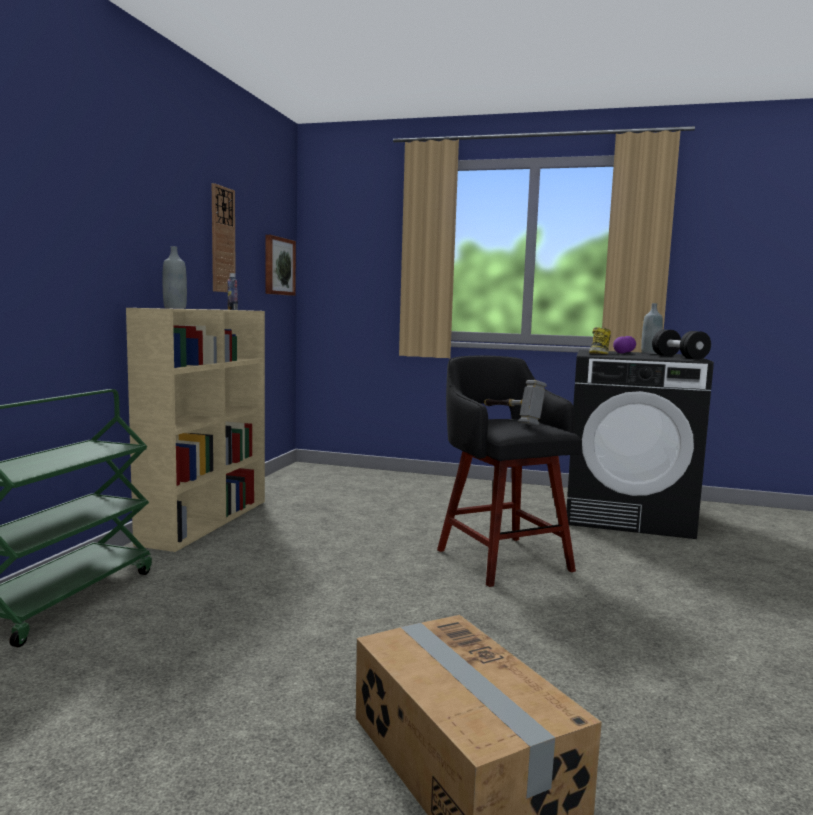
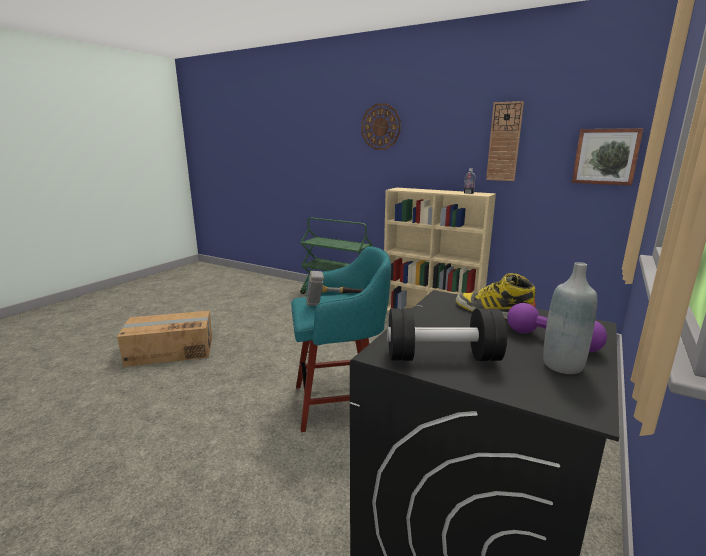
camera: 105 degrees right, 10 degrees up
grey bottle [162,246,187,309] -> none
black stool [437,355,582,587] -> turquoise stool [291,246,391,432]
none -> wall clock [361,103,401,150]

